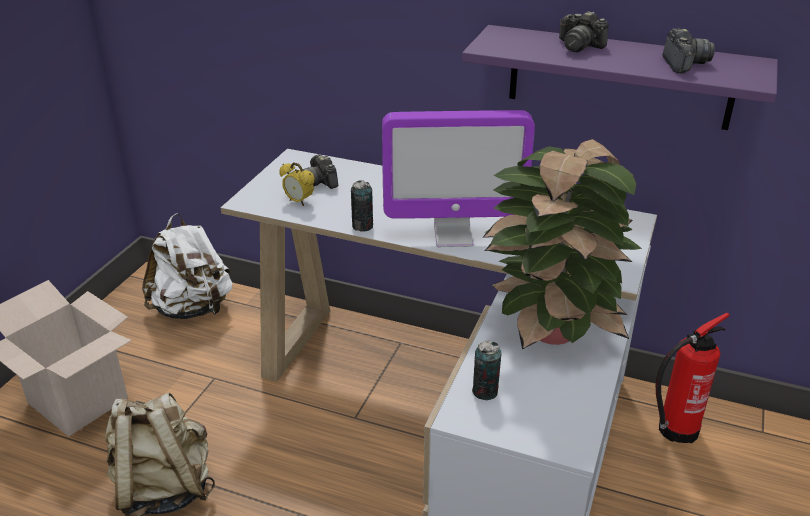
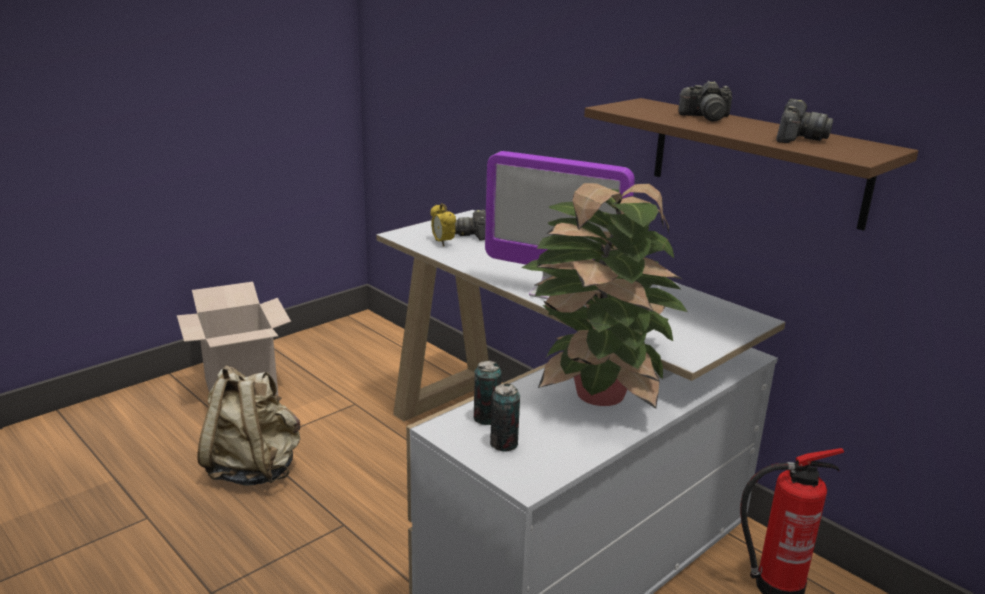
camera: 25 degrees right, 10 degrees down
white backpack [142,213,233,319] -> none
can [351,180,373,231] -> can moved to [490,383,520,452]
purple shelf [462,25,778,130] -> brown shelf [584,98,918,231]
camera [559,11,609,52] -> camera turned 60 degrees counterclockwise [678,81,732,121]

